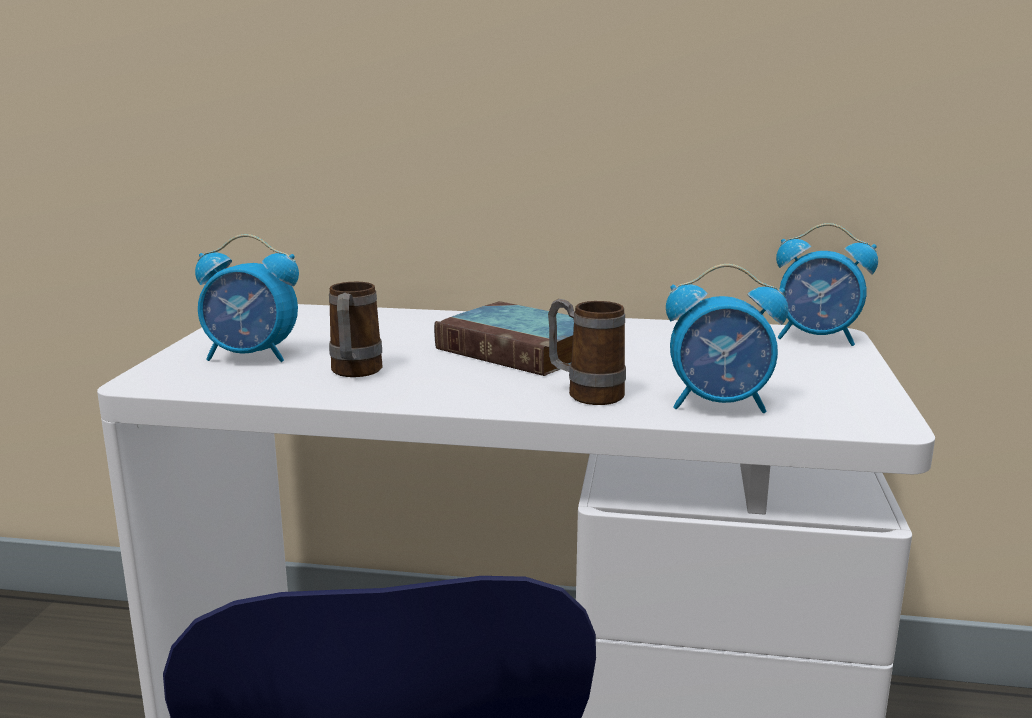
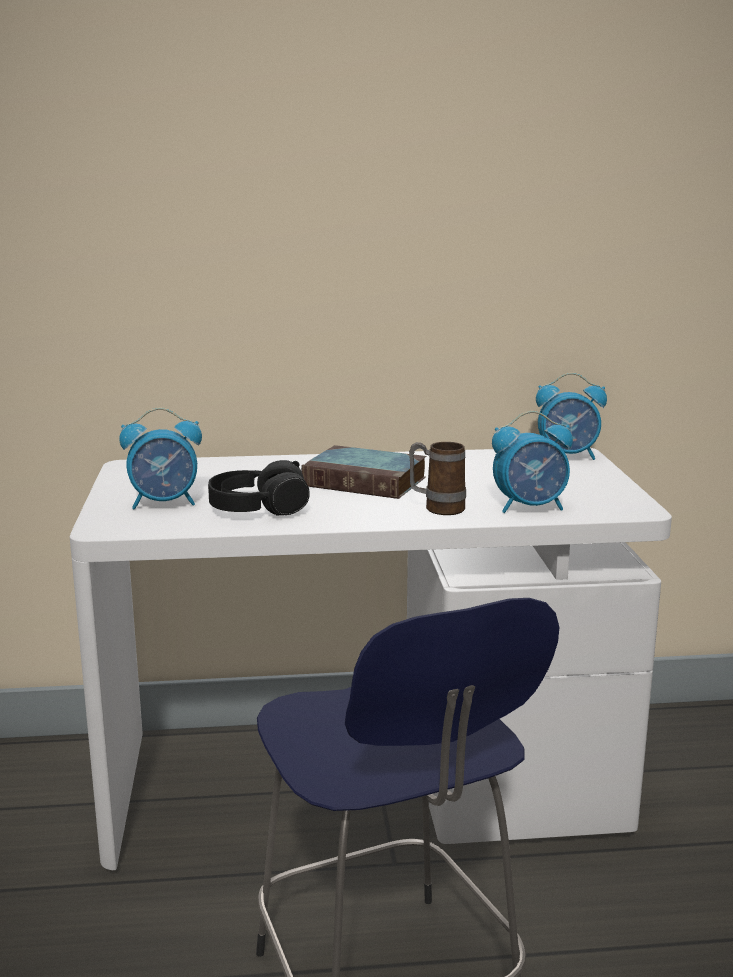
camera: 15 degrees left, 0 degrees up
mug [329,282,382,377] -> black headphones [208,460,310,516]

